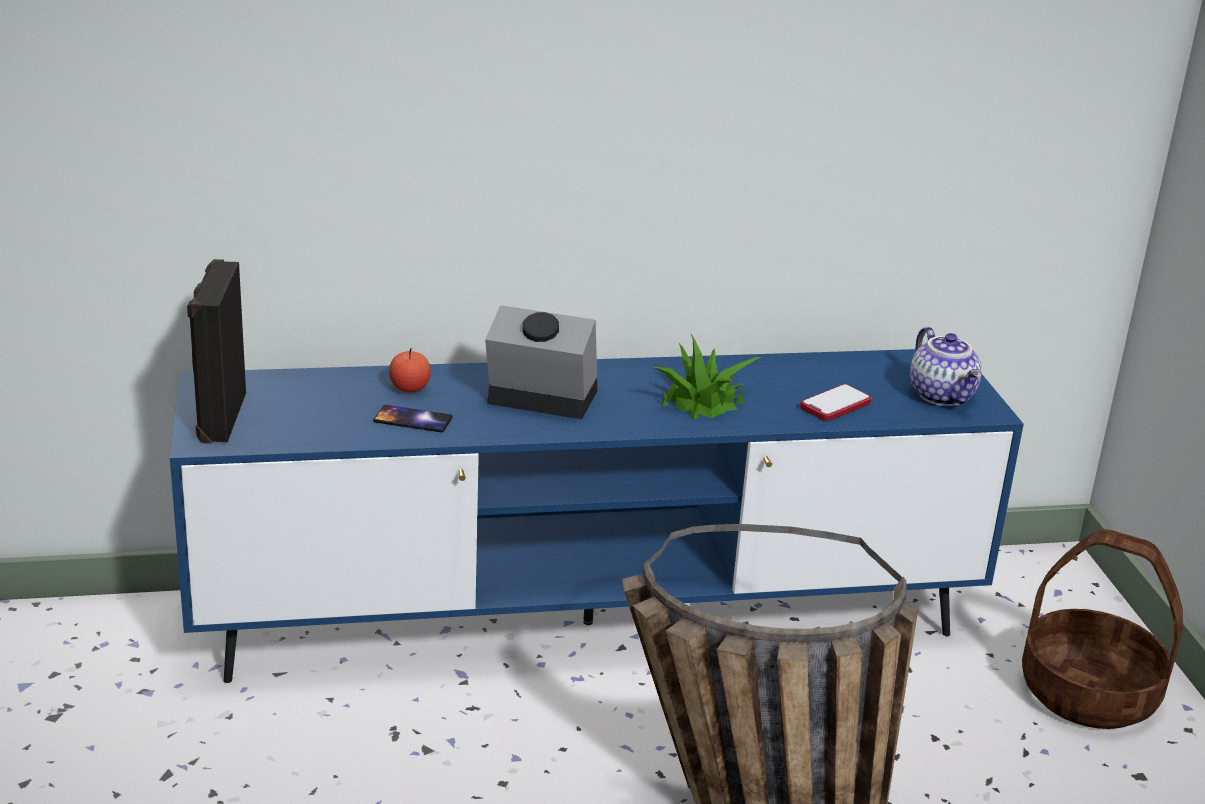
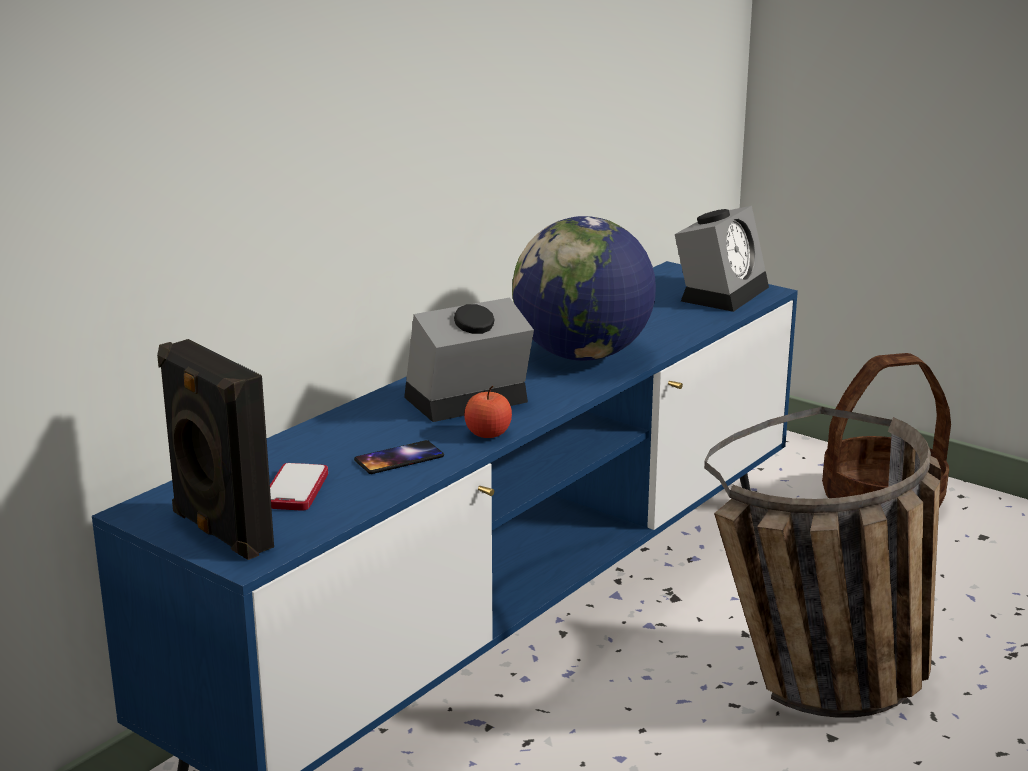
camera: 40 degrees left, 5 degrees down
apple [389,348,431,392] -> apple moved to [464,386,512,438]
potted plant [651,334,761,419] -> globe [512,216,656,361]
phone [800,384,871,421] -> phone moved to [270,463,328,511]
teapot [910,327,982,406] -> alarm clock [675,206,769,312]

